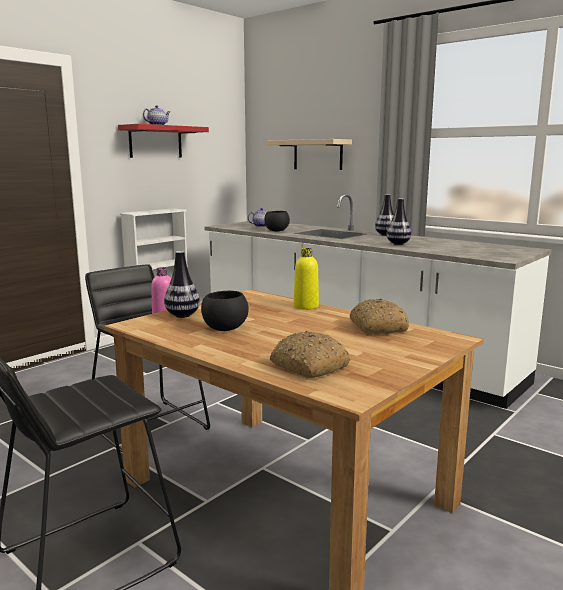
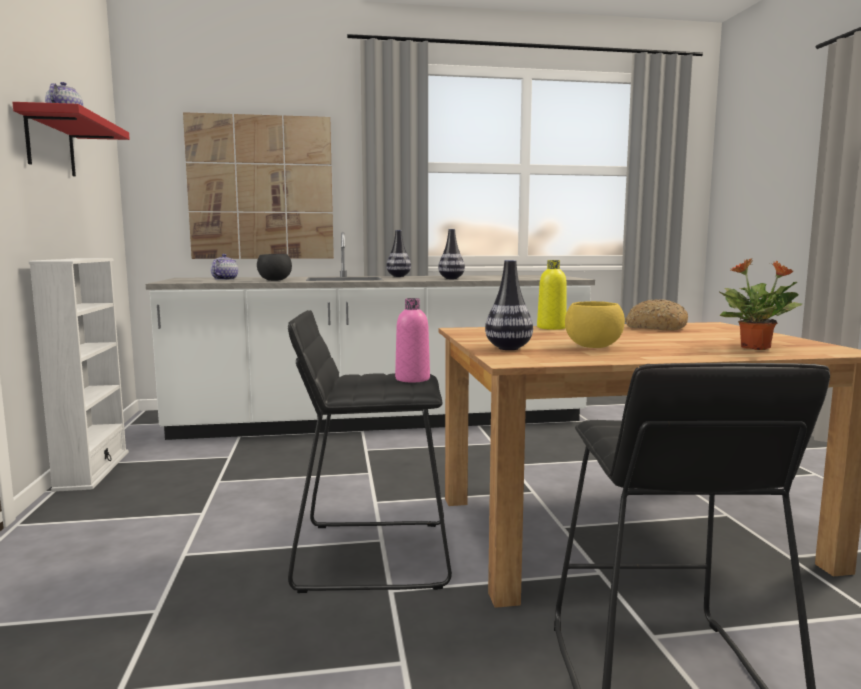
camera: 50 degrees left, 5 degrees down
black bowl [201,291,249,331] -> yellow bowl [565,301,625,348]
beige shelf [268,139,352,170] -> picture [183,112,334,259]
bread [270,331,350,378] -> potted plant [718,258,802,350]

